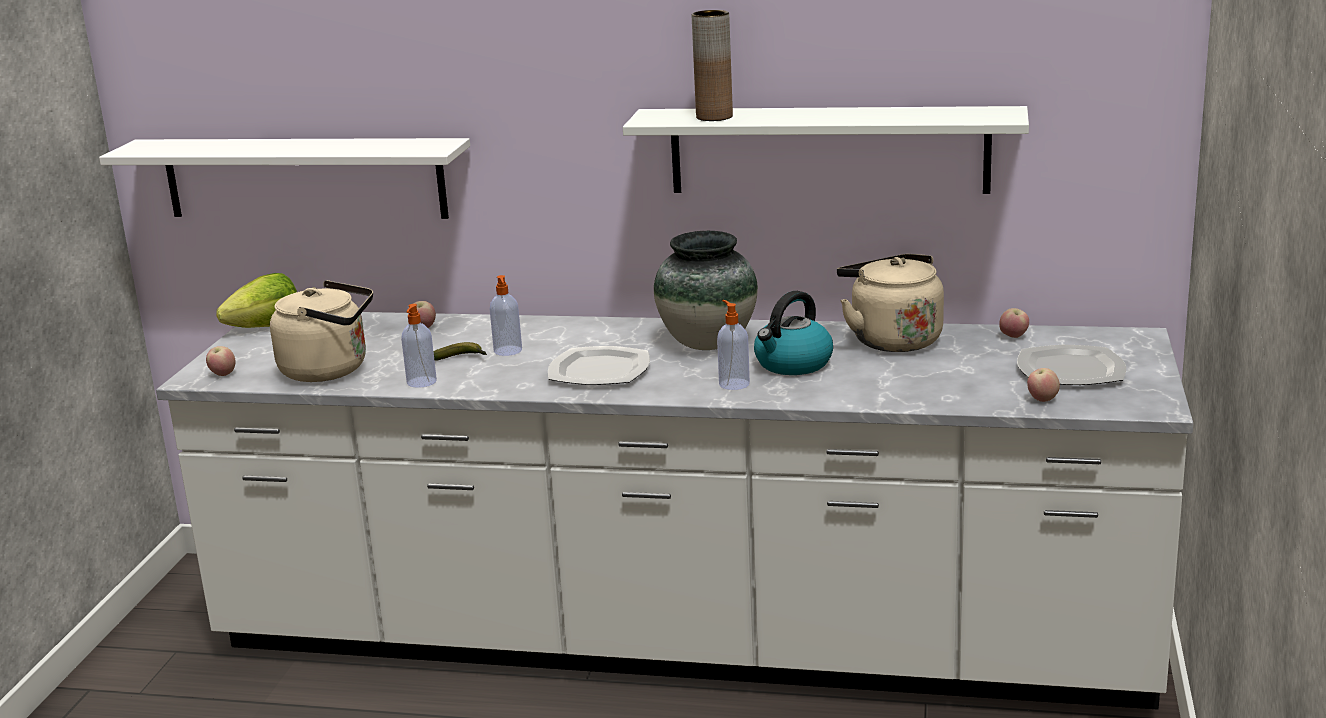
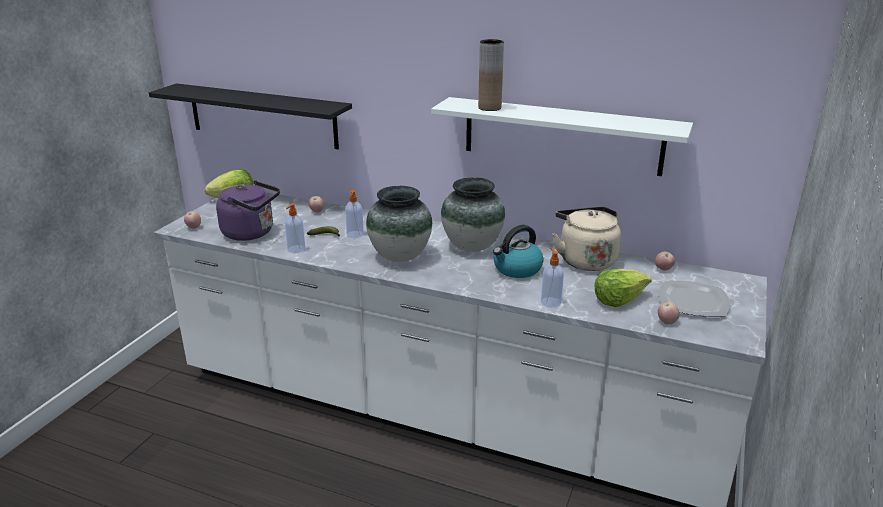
camera: 10 degrees right, 5 degrees up
white shelf [99,138,470,219] -> black shelf [149,83,352,149]
beige kettle [270,280,373,382] -> purple kettle [216,180,280,241]
plate [548,346,650,385] -> vase [366,186,432,262]
soap dispenser [717,300,750,390] -> soap dispenser moved to [541,247,564,307]
none -> lettuce [594,269,652,307]

